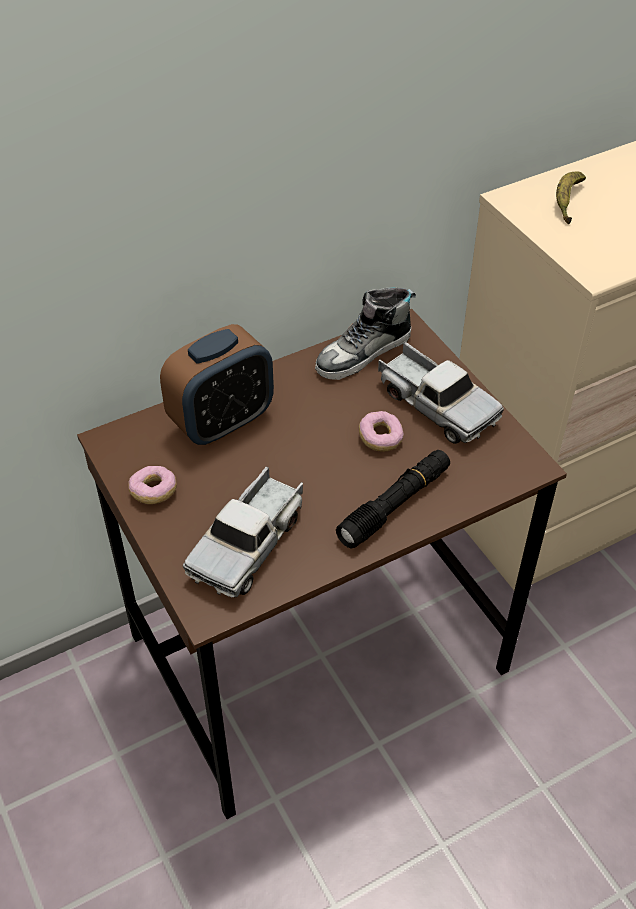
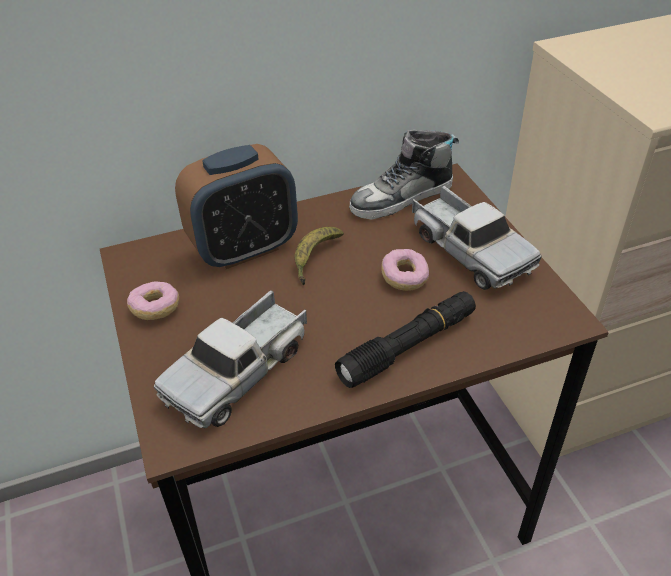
camera: 10 degrees right, 5 degrees down
banana [556,172,586,225] -> banana moved to [295,227,344,285]

